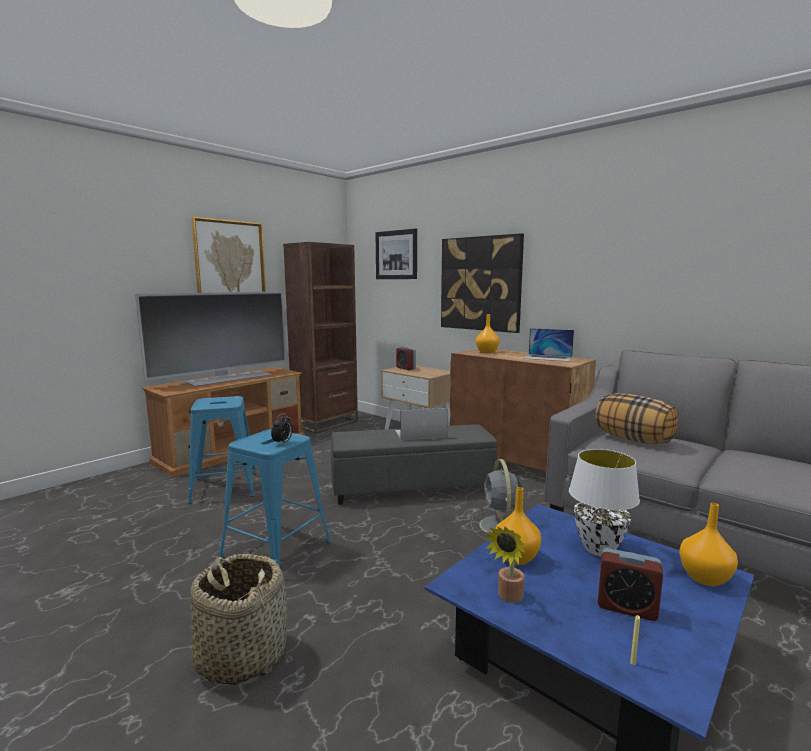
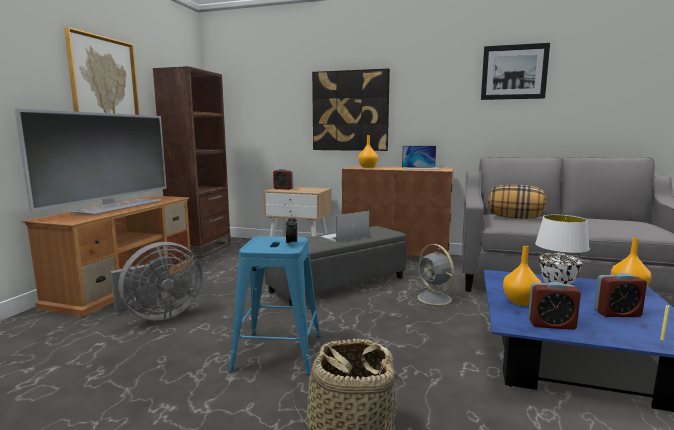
camera: 25 degrees left, 0 degrees up
blue stool [188,396,257,504] -> grey fan [110,242,202,320]
picture [376,228,417,279] -> picture moved to [481,43,550,100]
potted plant [485,526,525,603] -> alarm clock [528,282,581,330]

